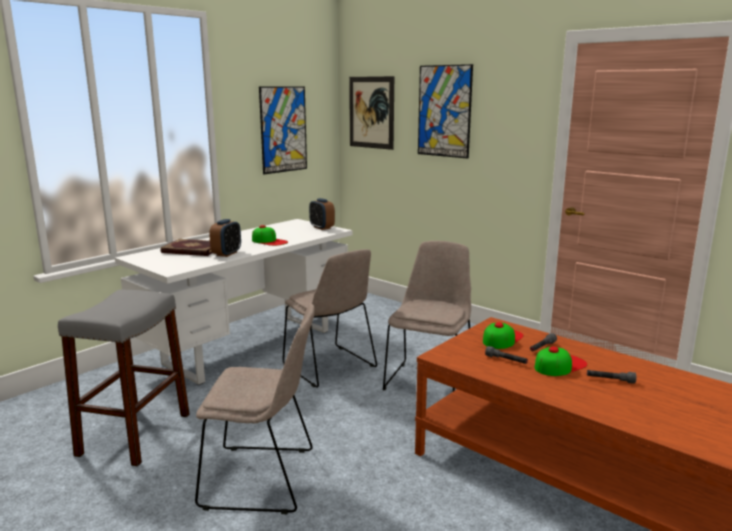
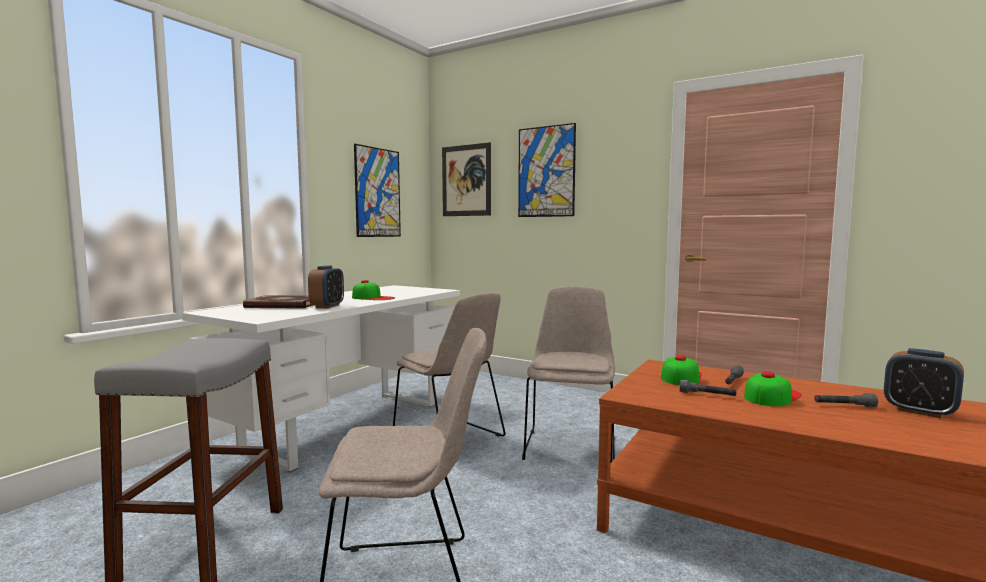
camera: 10 degrees left, 10 degrees down
alarm clock [309,198,335,230] -> alarm clock moved to [884,348,964,418]

